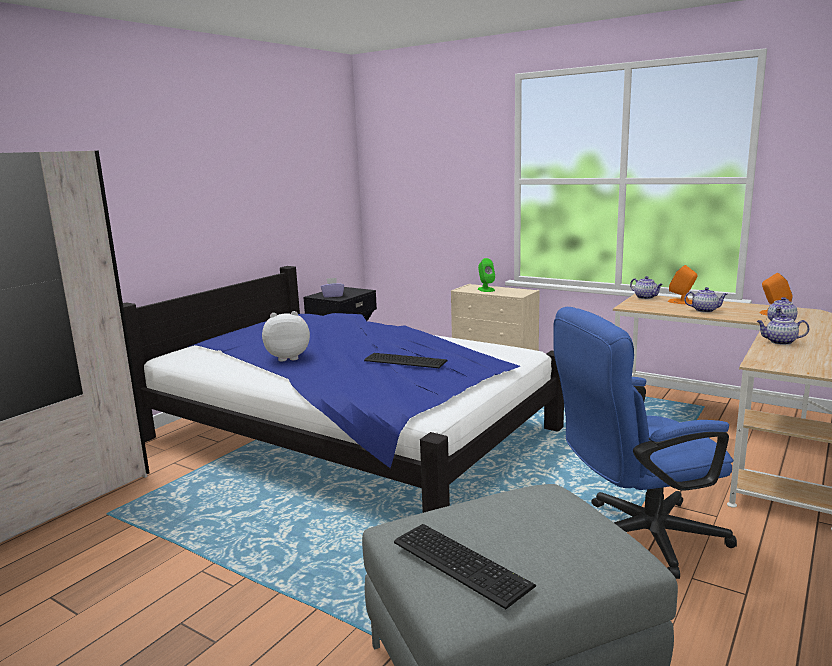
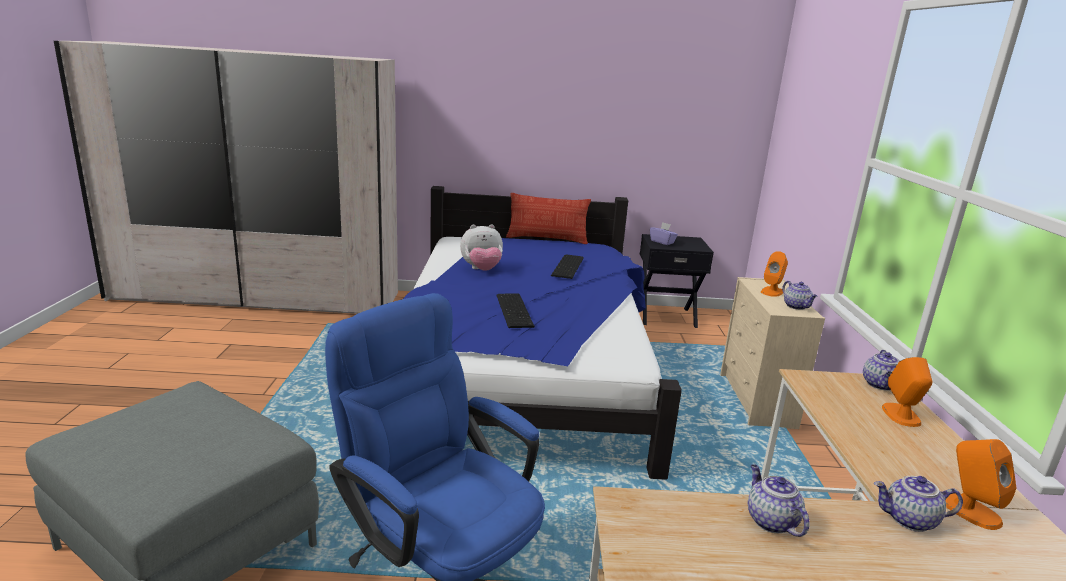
camera: 55 degrees right, 5 degrees up
plush toy [262,311,310,361] -> plush toy turned 120 degrees clockwise [460,224,503,271]
keyboard [394,524,536,609] -> keyboard moved to [551,254,584,279]
green speaker [478,258,495,292] -> orange speaker [761,251,788,297]
teapot [684,287,727,313] -> teapot moved to [782,281,817,310]
none -> pillow [506,193,591,244]

